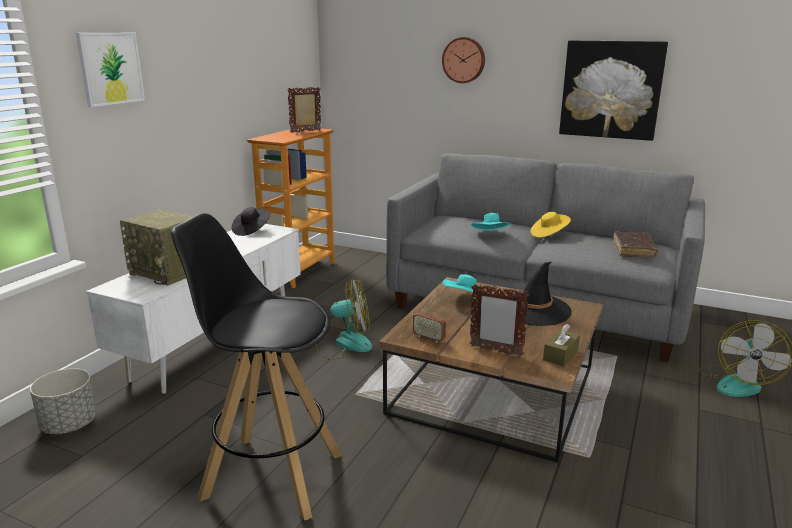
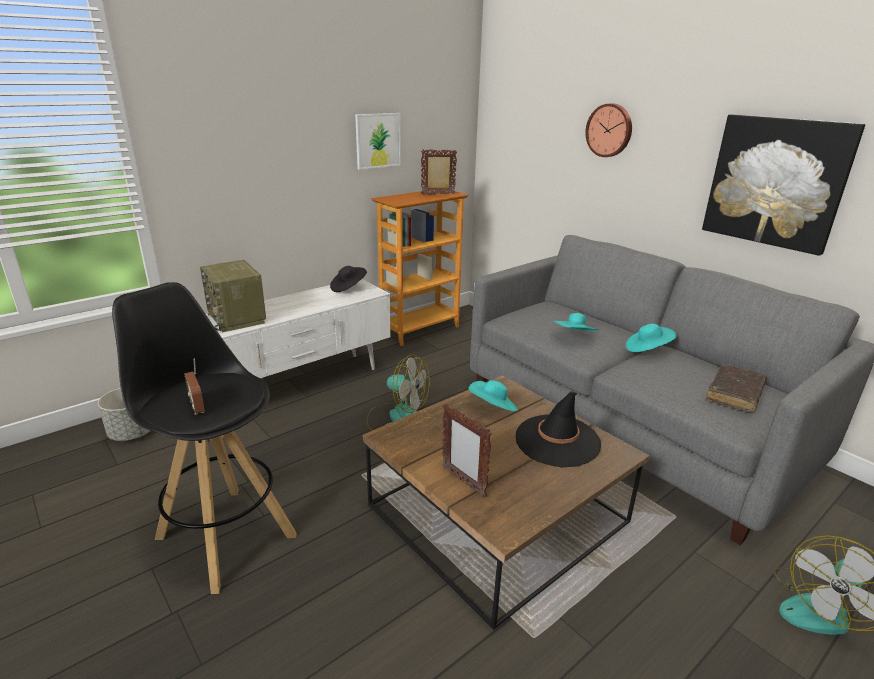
camera: 25 degrees right, 5 degrees up
picture [76,33,145,107] -> picture moved to [355,113,401,170]
radio [413,299,446,343] -> radio moved to [184,358,205,415]
yellow hat [531,212,571,238] -> turquoise hat [626,324,676,352]
brown tissue box [543,324,580,366] -> none

